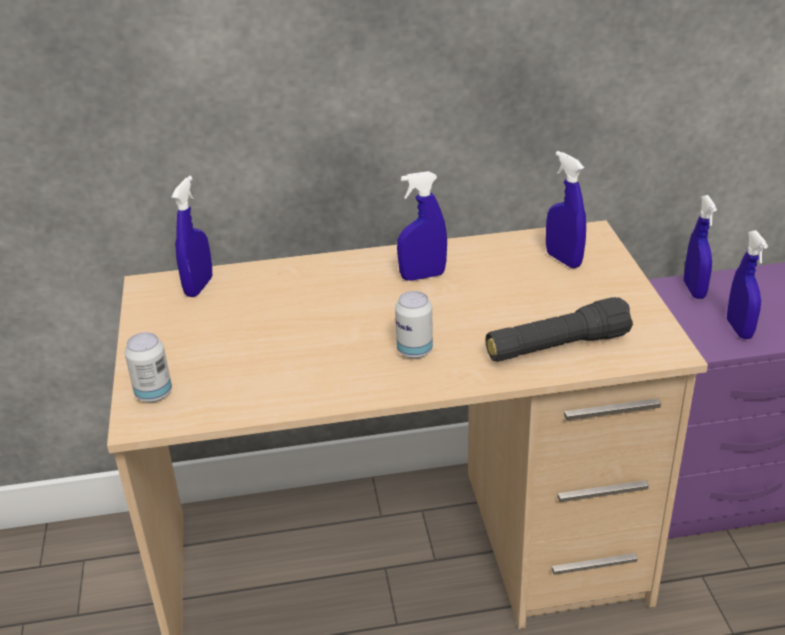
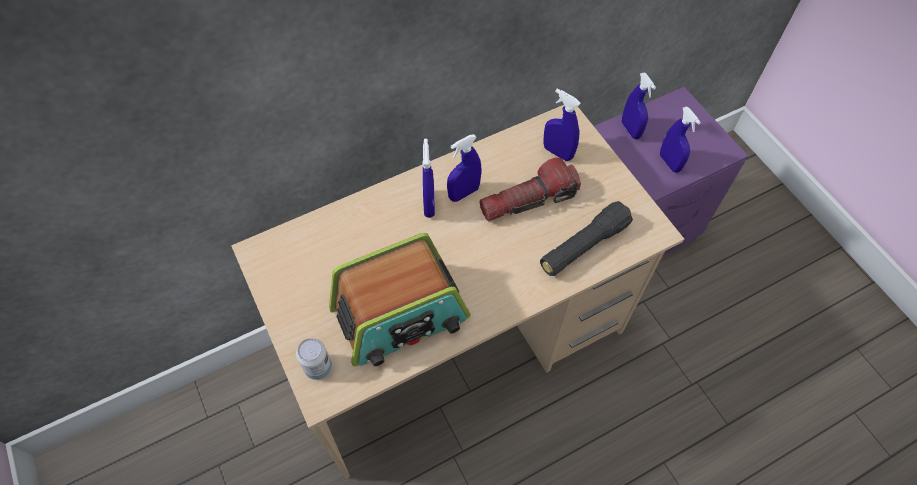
camera: 20 degrees left, 25 degrees up
blue spray bottle [172,176,212,297] -> blue spray bottle moved to [422,139,435,218]
can [395,291,433,359] -> none
none -> radio [329,233,471,367]
none -> flashlight [479,157,581,222]

